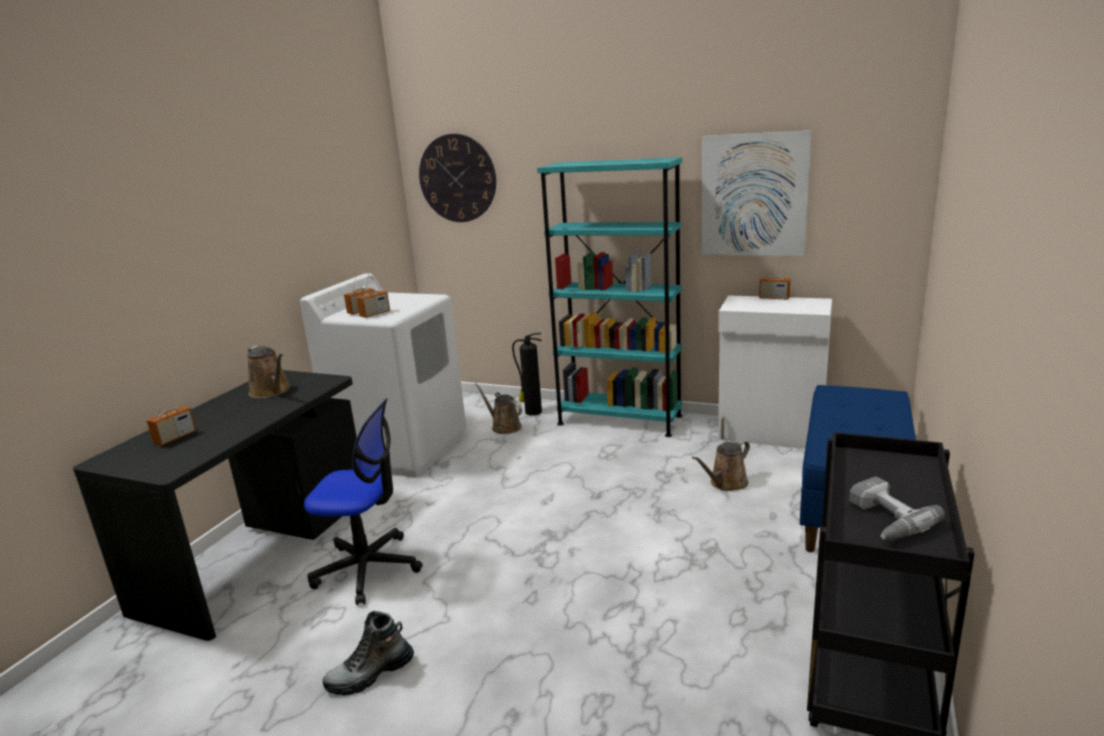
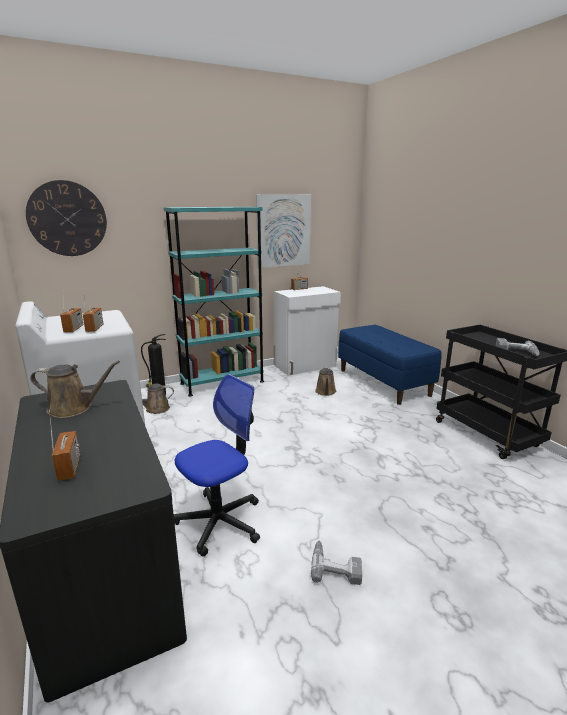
camera: 50 degrees left, 0 degrees up
boot [323,611,414,696] -> power drill [311,541,362,585]

